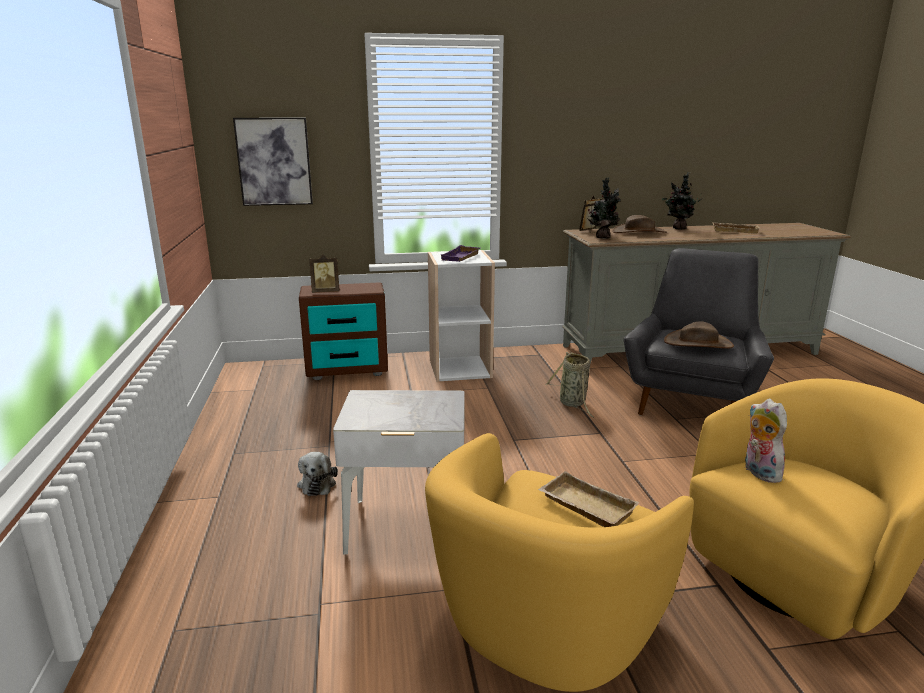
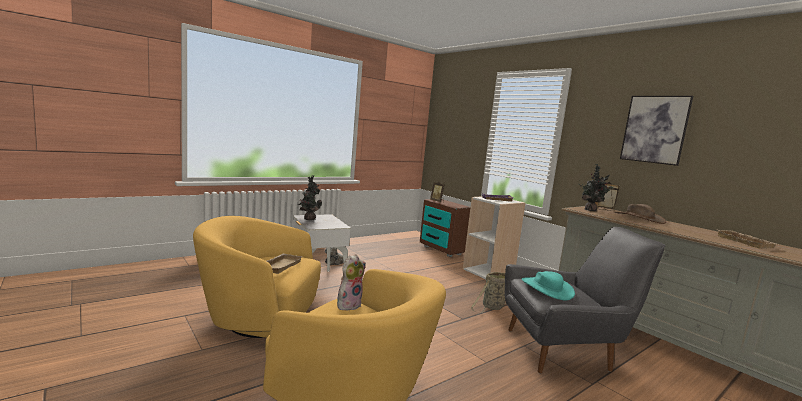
camera: 60 degrees right, 10 degrees down
picture [233,118,313,206] -> picture moved to [620,96,693,166]
potted plant [662,172,702,230] -> potted plant moved to [297,175,322,220]
brown hat [664,321,734,349] -> turquoise hat [522,271,575,300]

